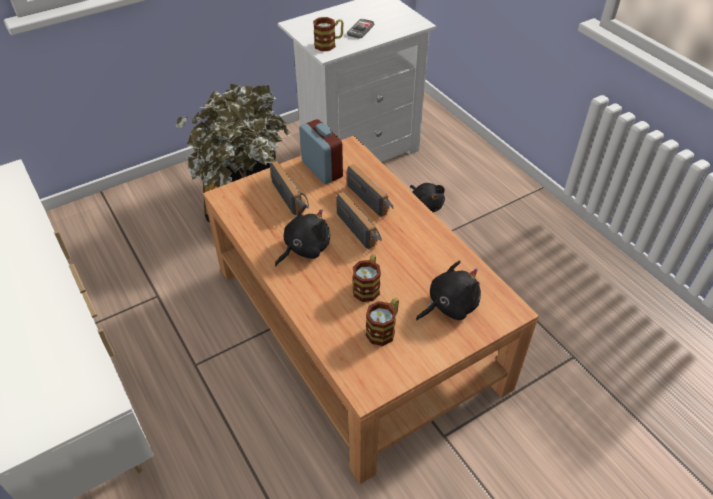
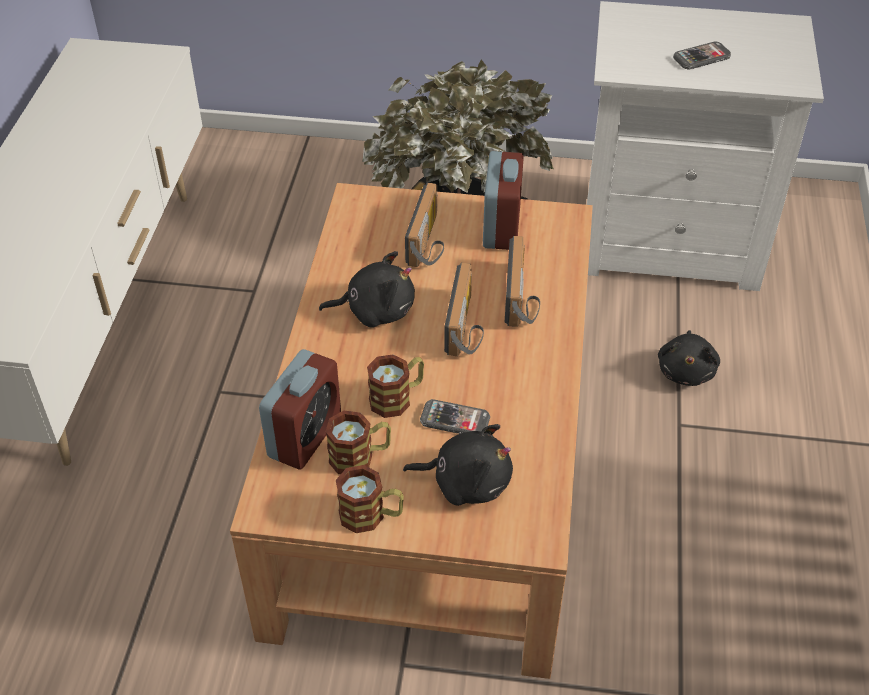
camera: 40 degrees right, 0 degrees up
mug [313,17,344,51] -> mug moved to [336,465,404,533]
none -> alarm clock [259,349,341,470]
none -> phone [420,399,490,434]

